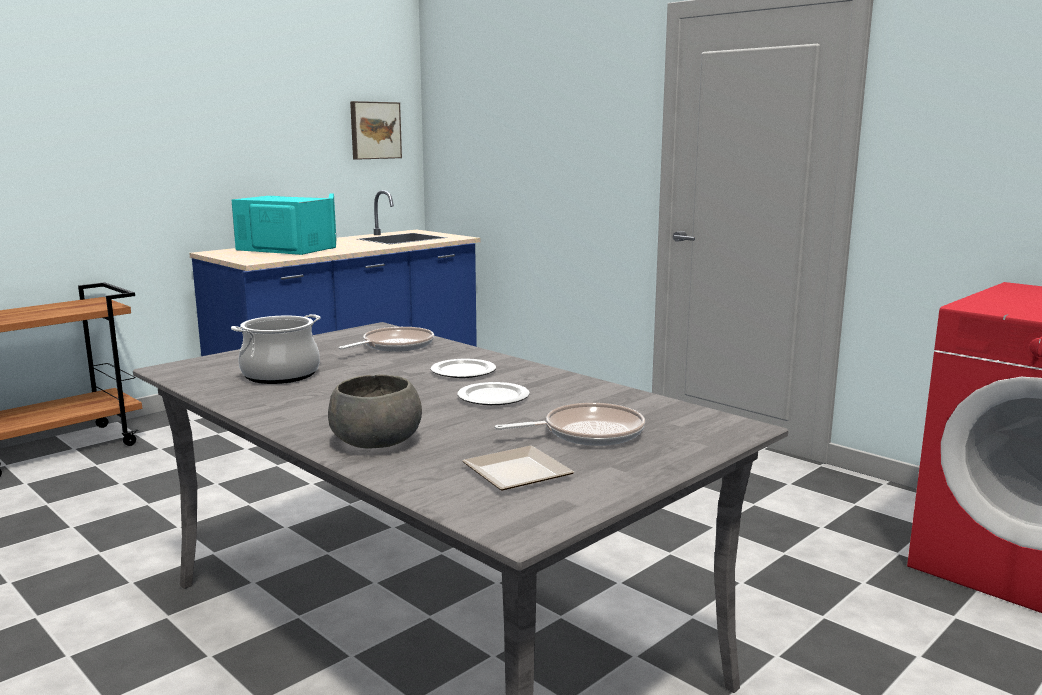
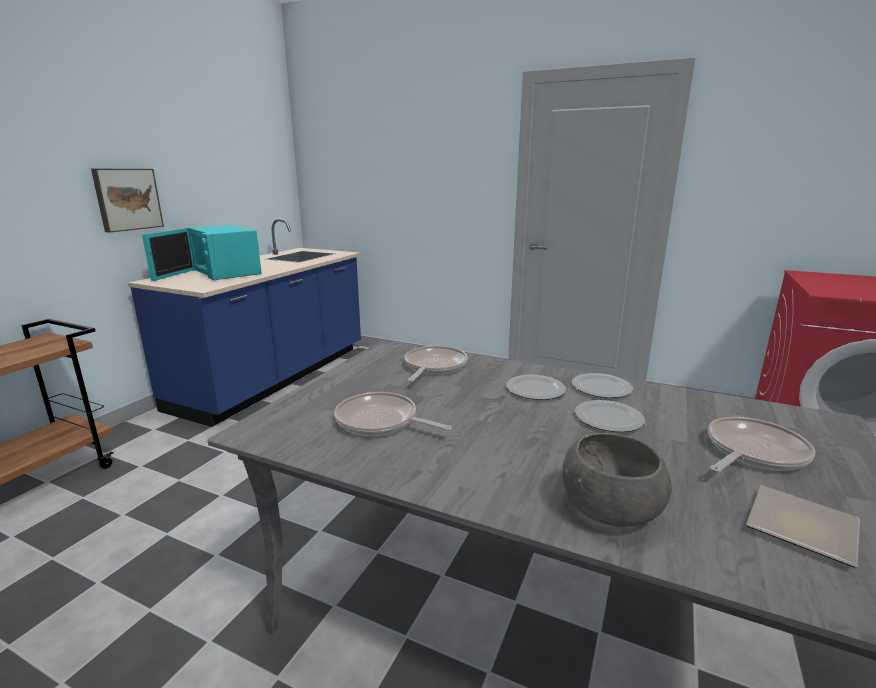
camera: 20 degrees left, 5 degrees up
cooking pot [231,314,320,384] -> frying pan [334,392,452,436]
turquoise microwave [232,193,336,255] -> turquoise microwave turned 135 degrees counterclockwise [142,225,262,281]
picture [350,101,402,160] -> picture moved to [91,169,164,233]
none -> plate [572,373,633,398]

